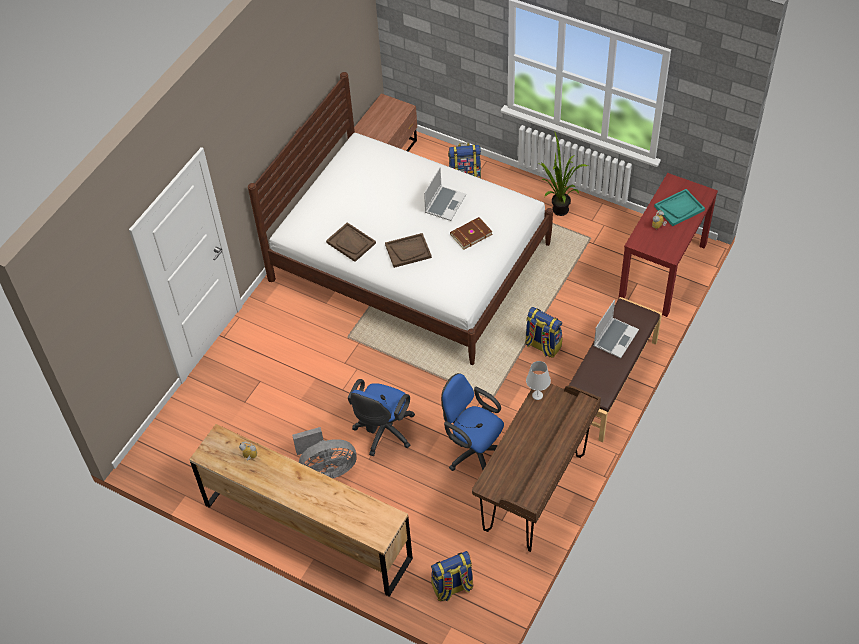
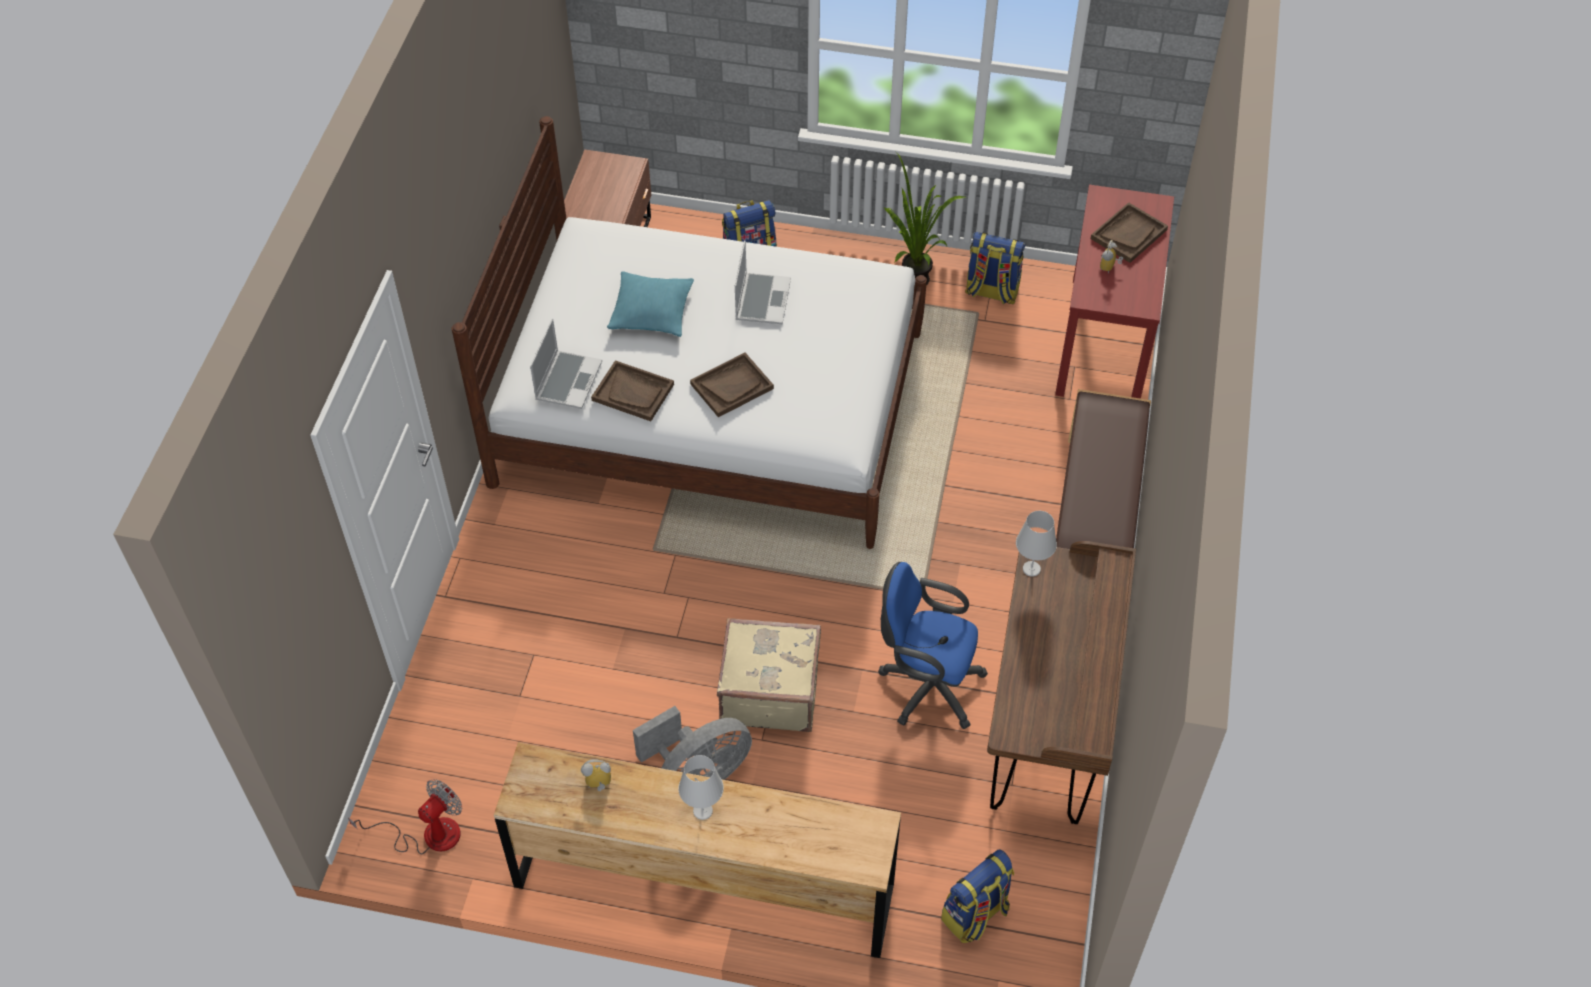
camera: 20 degrees left, 0 degrees up
blue office chair [348,379,415,456] -> beige suitcase [717,618,821,732]
brown book [450,217,493,250] -> none
backpack [525,307,562,358] -> backpack moved to [965,232,1026,304]
laptop [594,300,639,358] -> laptop moved to [530,319,602,409]
turquoise tray [654,189,705,226] -> brown tray [1091,202,1168,263]
none -> fan [348,779,462,854]
none -> turquoise pillow [607,271,694,337]
none -> white table lamp [678,755,724,820]

